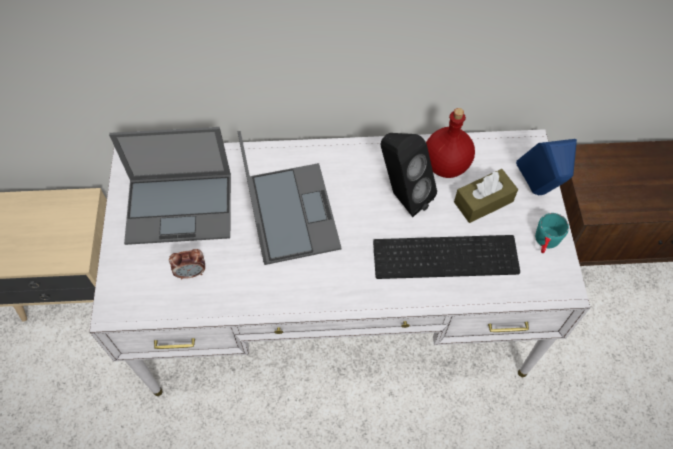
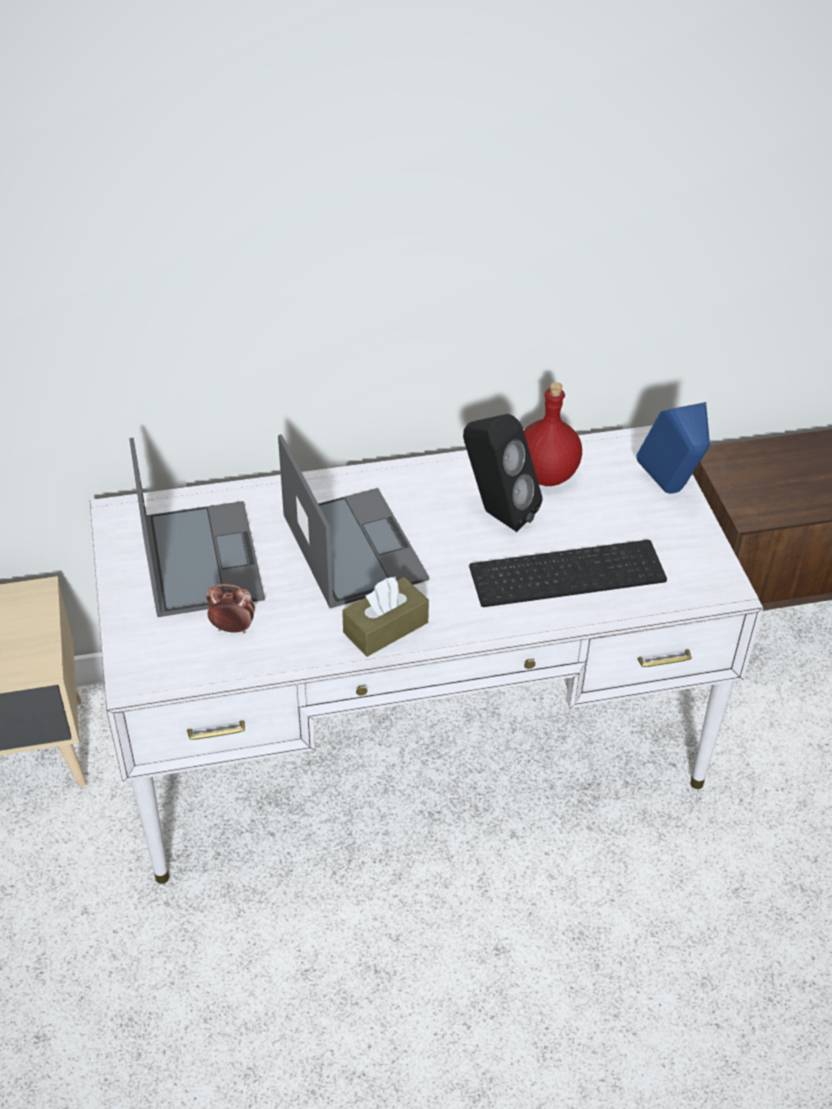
camera: 10 degrees left, 15 degrees down
laptop [109,127,231,245] -> laptop turned 90 degrees counterclockwise [130,438,265,617]
alarm clock [169,249,205,280] -> alarm clock turned 150 degrees counterclockwise [206,584,255,634]
brown tissue box [454,169,518,223] -> brown tissue box moved to [342,576,429,657]
turquoise mug [535,213,569,253] -> none

